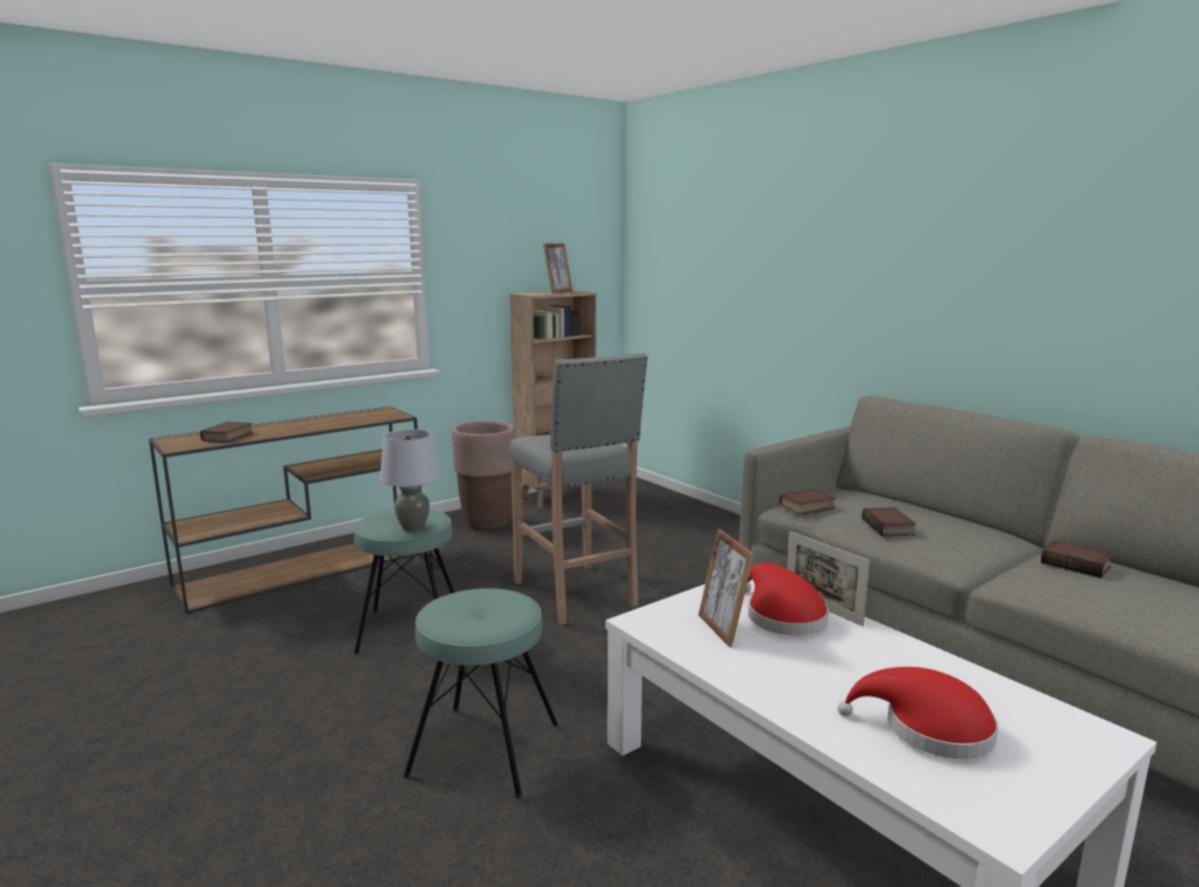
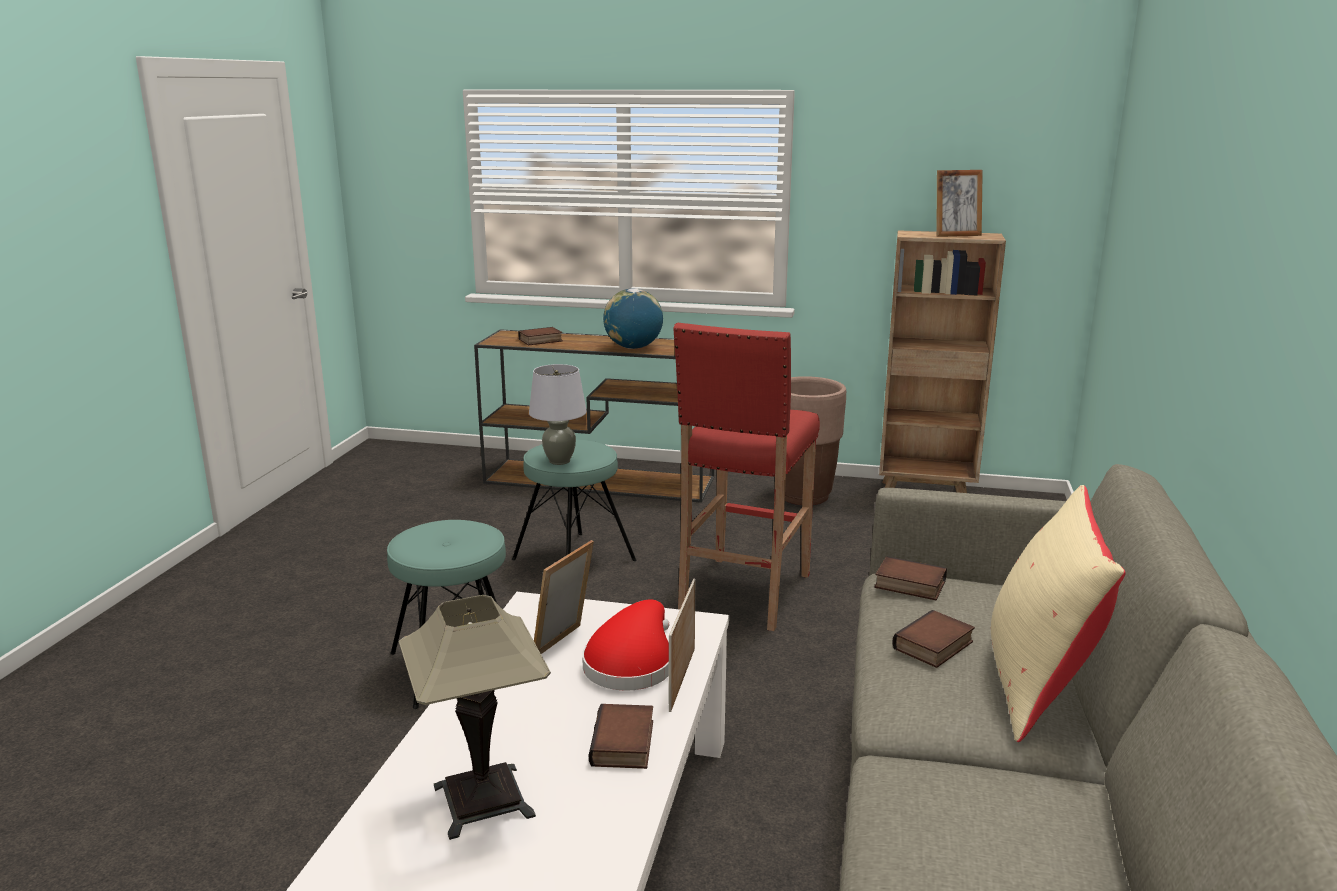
camera: 50 degrees right, 5 degrees up
grey stool [509,353,648,625] -> red stool [673,322,820,631]
red hat [838,667,998,759] -> table lamp [399,595,551,840]
book [1041,540,1113,578] -> book moved to [589,704,653,769]
none -> globe [603,288,663,349]
none -> beige pillow [991,485,1126,742]

